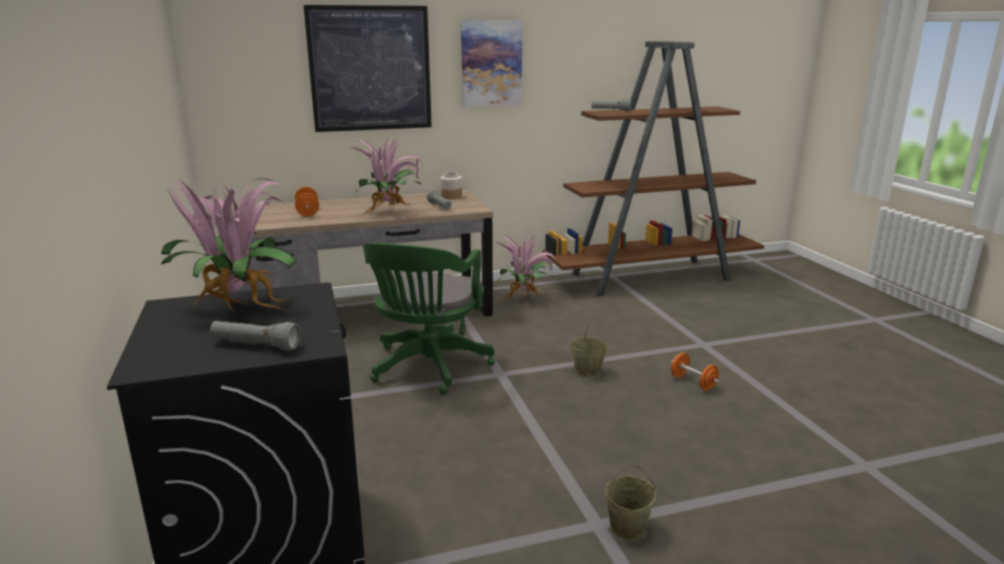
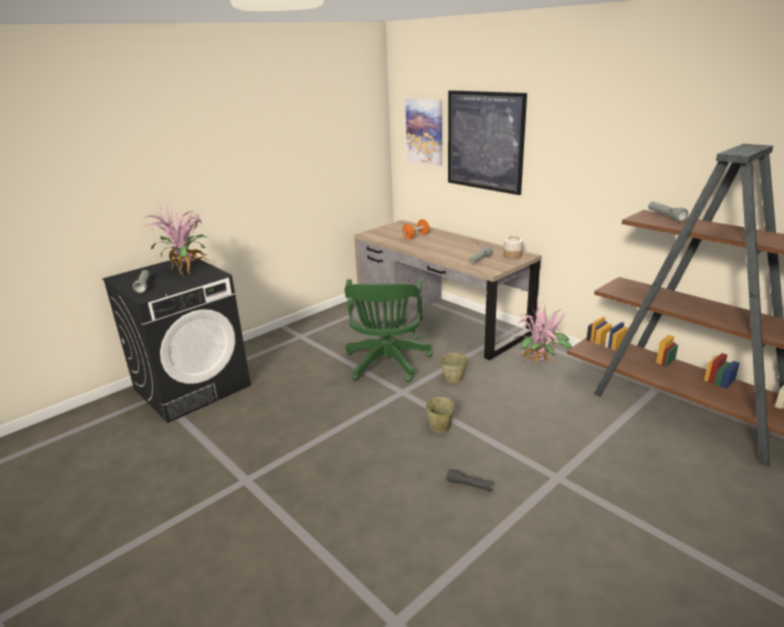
camera: 65 degrees right, 5 degrees up
potted plant [350,134,423,214] -> none
green office chair [363,242,495,394] -> green office chair turned 75 degrees counterclockwise [344,278,432,382]
picture [461,20,522,107] -> picture moved to [405,98,442,166]
beige bucket [605,465,656,539] -> beige bucket moved to [440,345,468,383]
orange dumbbell [671,353,719,391] -> black flashlight [446,469,494,492]

